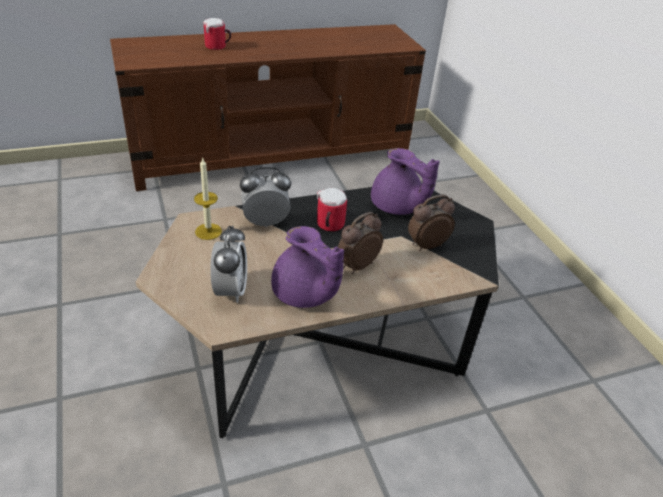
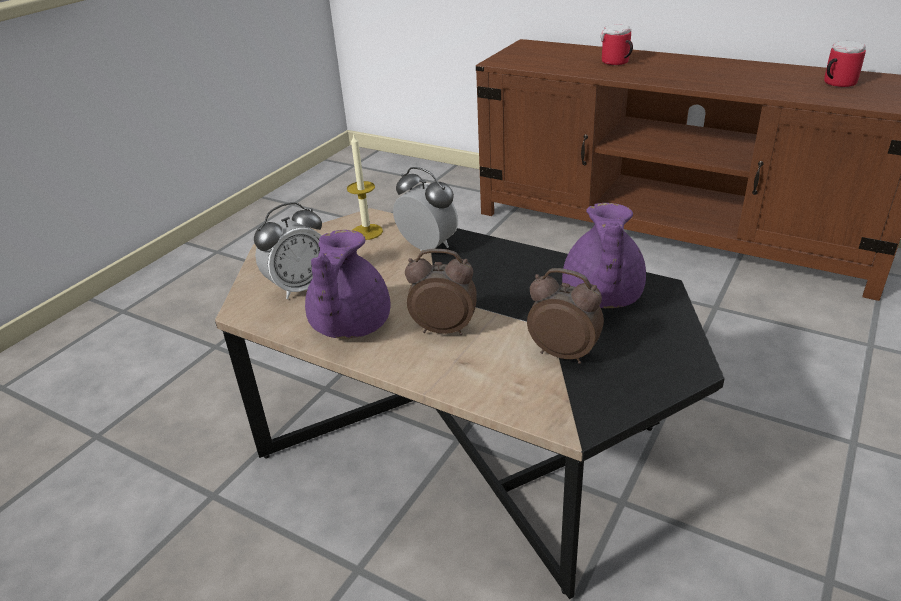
camera: 55 degrees right, 5 degrees down
mug [317,188,347,231] -> mug moved to [824,41,866,87]

